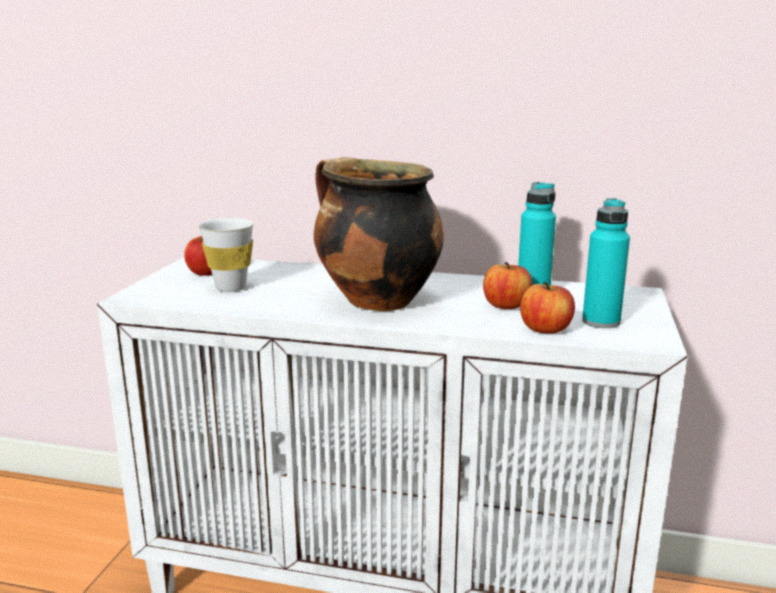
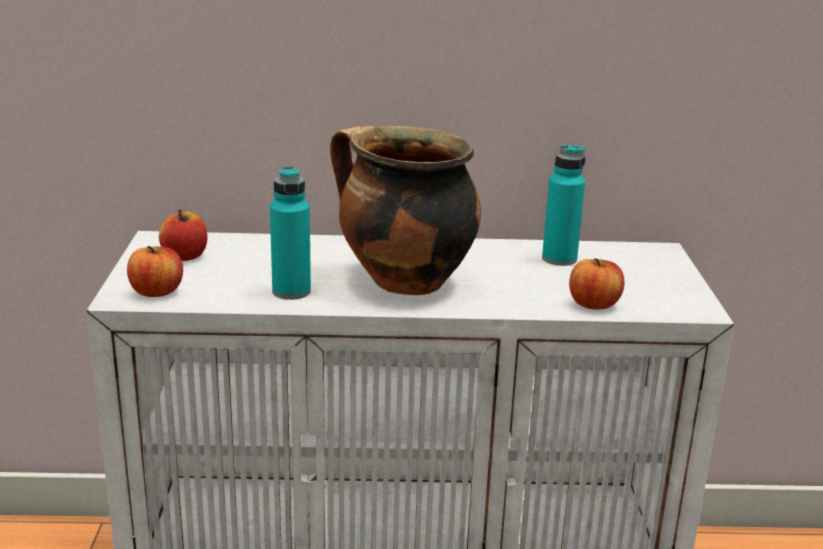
camera: 15 degrees left, 5 degrees up
white cup [198,218,254,292] -> none
apple [483,262,533,309] -> apple moved to [127,246,183,297]
turquoise bottle [582,198,630,328] -> turquoise bottle moved to [270,166,311,300]

